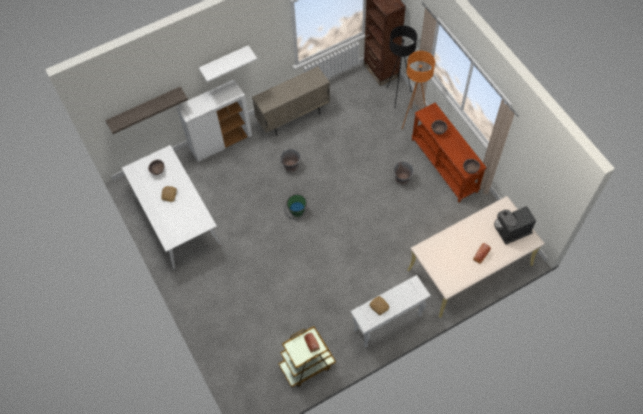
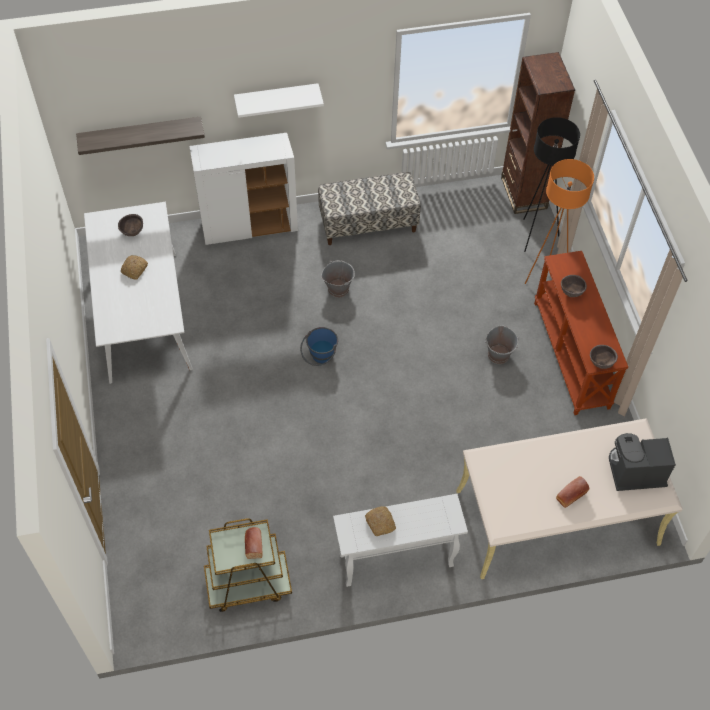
camera: 15 degrees right, 5 degrees down
beige cabinet [252,66,330,136] -> bench [318,172,421,245]
green bucket [284,194,307,220] -> blue bucket [300,327,338,366]

